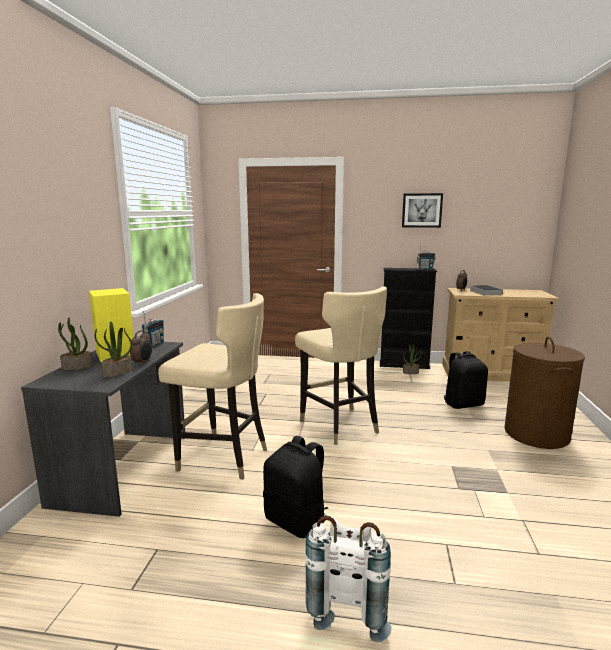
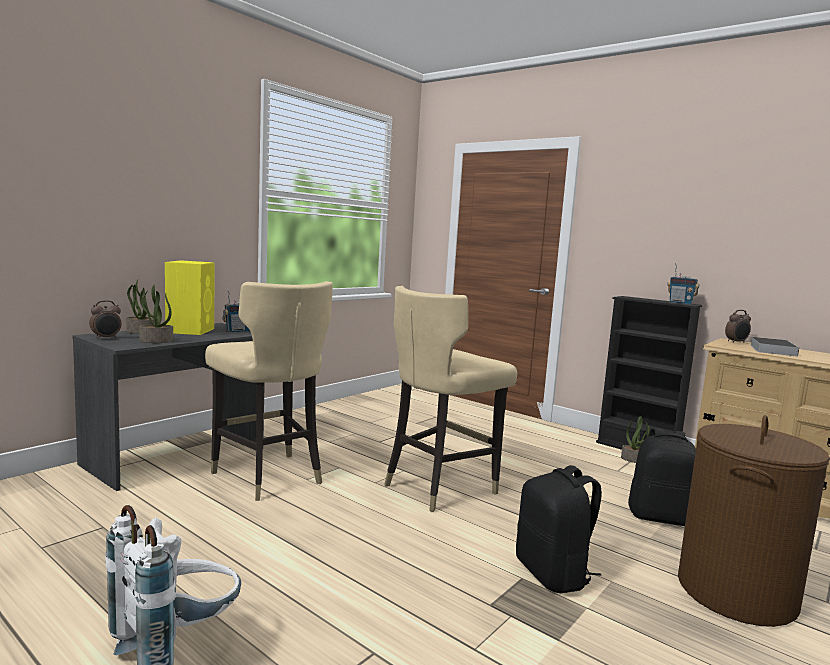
camera: 30 degrees right, 5 degrees down
alarm clock [130,330,152,366] -> alarm clock moved to [89,300,122,339]
black backpack [263,436,328,538] -> black backpack moved to [516,465,602,593]
beige chair [295,286,387,445] -> beige chair turned 45 degrees clockwise [384,286,517,512]
picture [402,193,443,228] -> none

